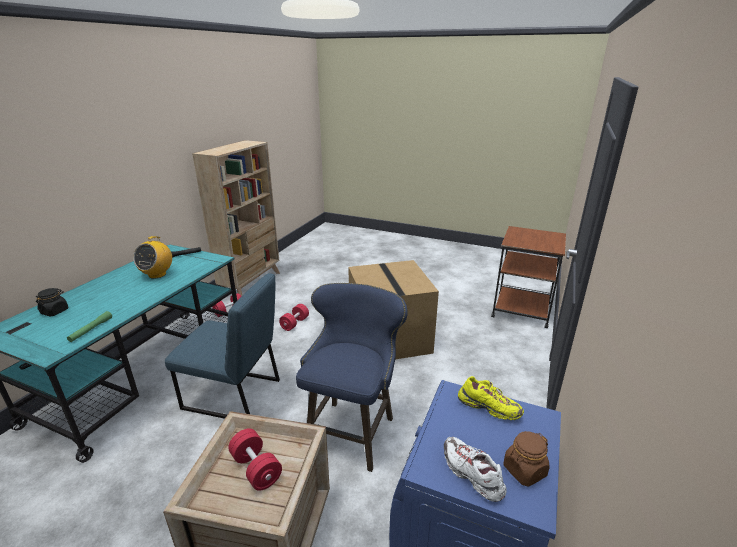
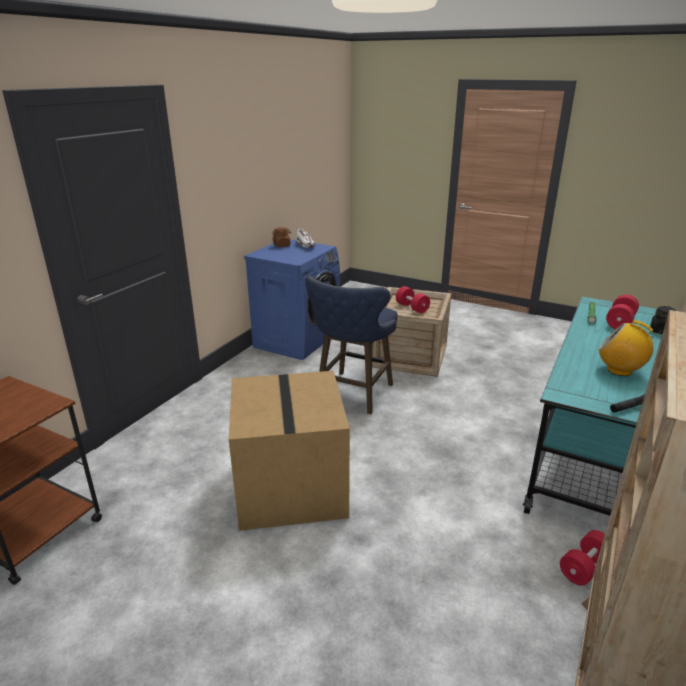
camera: 175 degrees left, 0 degrees up
radio [133,236,172,279] -> radio turned 75 degrees counterclockwise [598,320,659,376]
blue chair [165,273,280,419] -> none
red dumbbell [279,304,309,331] -> red dumbbell moved to [606,294,639,329]
yellow shoe [458,376,524,420] -> none

